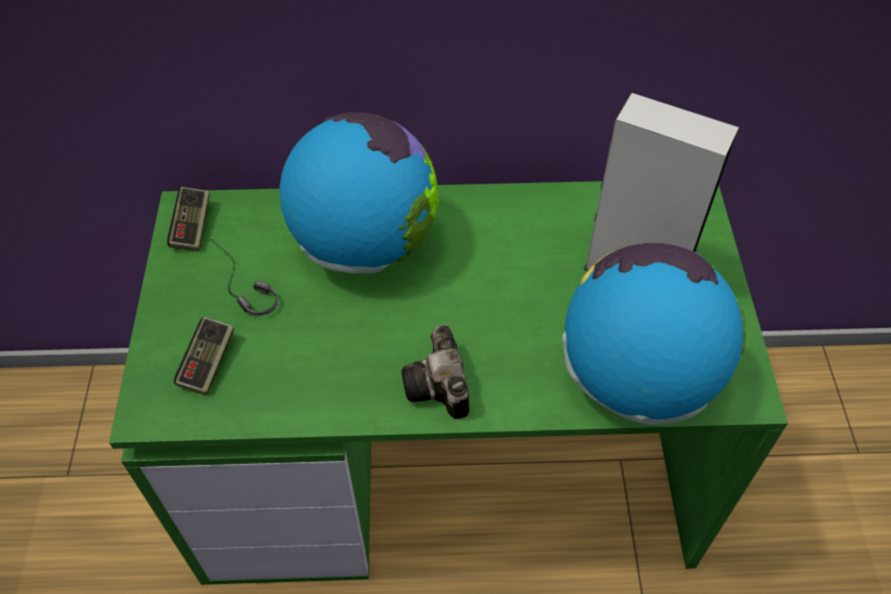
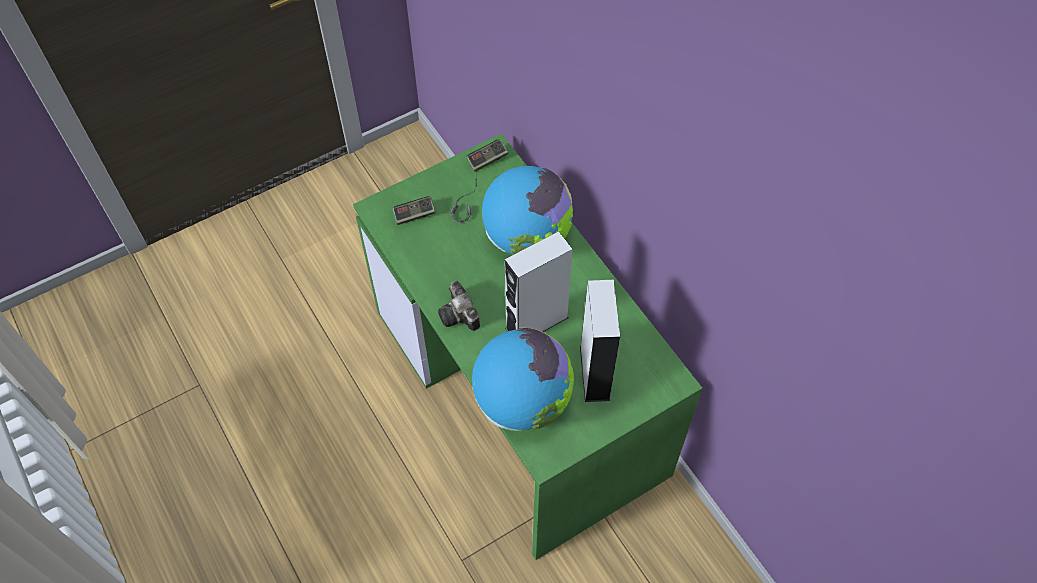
camera: 60 degrees right, 5 degrees up
camera [402,324,469,419] -> camera turned 75 degrees counterclockwise [438,280,480,331]
none -> grey speaker [505,231,573,332]

